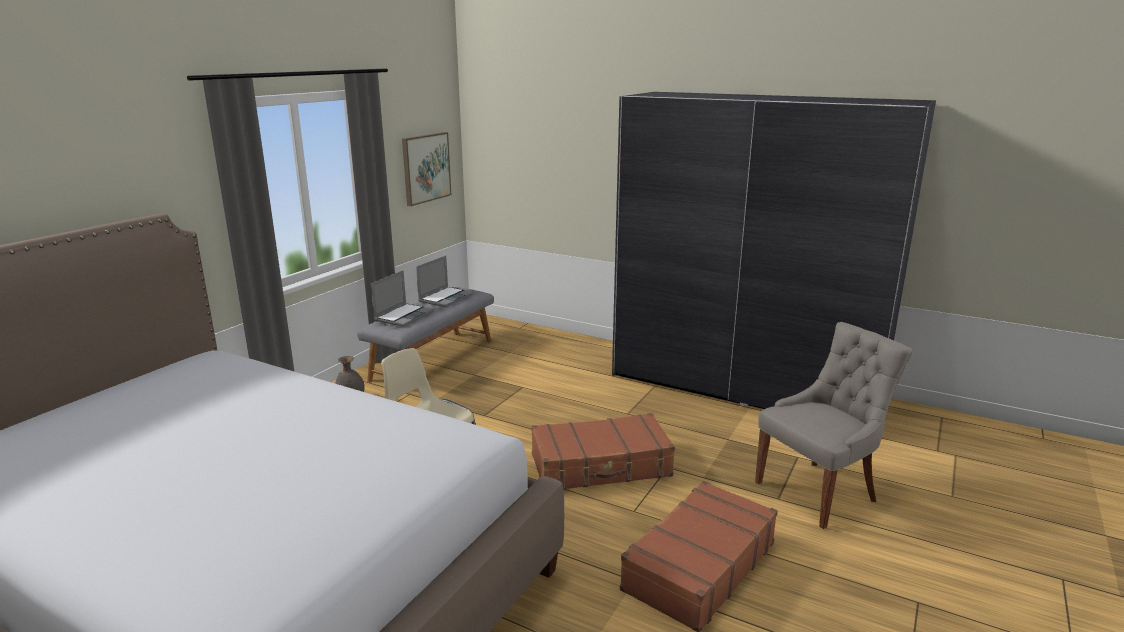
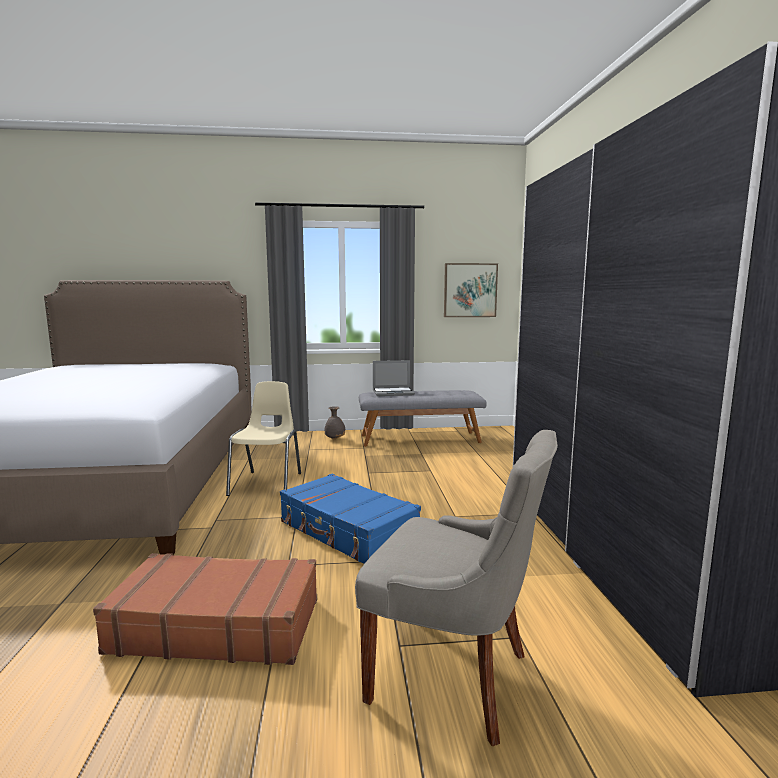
camera: 55 degrees right, 10 degrees down
laptop [416,256,474,307] -> none
brown suitcase [531,413,675,490] -> blue suitcase [280,474,421,564]

